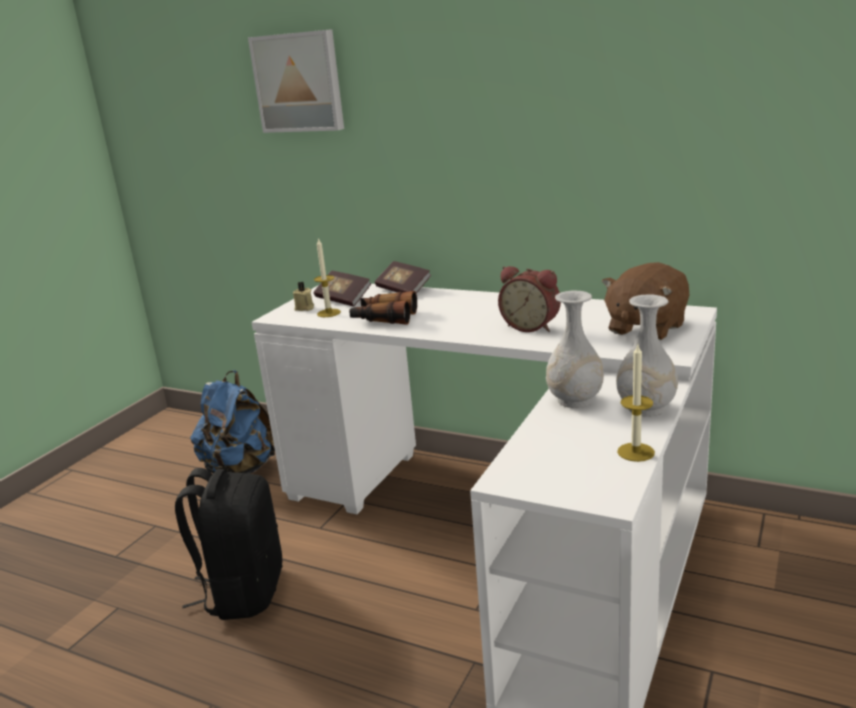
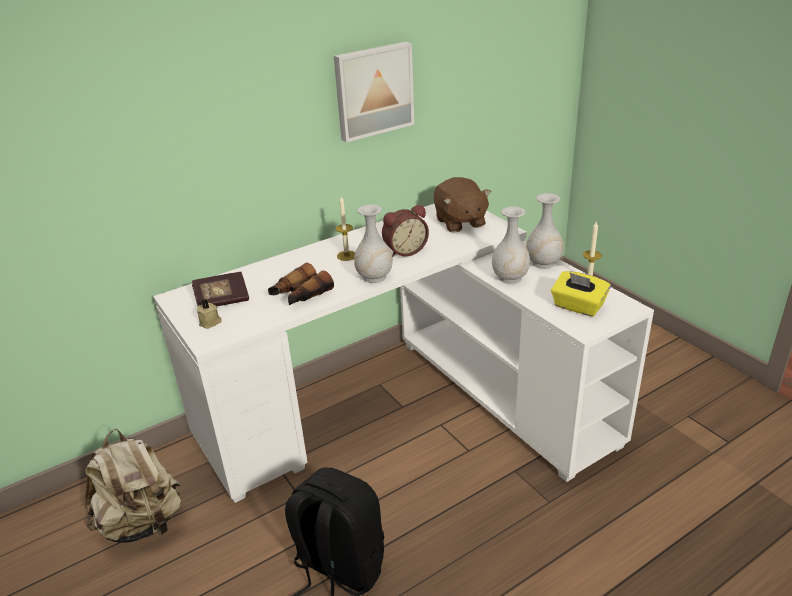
camera: 60 degrees left, 10 degrees up
blue backpack [190,370,275,474] -> beige backpack [85,429,181,543]
picture [248,29,344,133] -> picture moved to [334,42,414,142]
candle [314,238,341,317] -> candle moved to [336,196,355,261]
book [375,261,431,294] -> none
none -> white vase [354,204,393,283]
none -> yellow tissue box [551,271,611,317]

